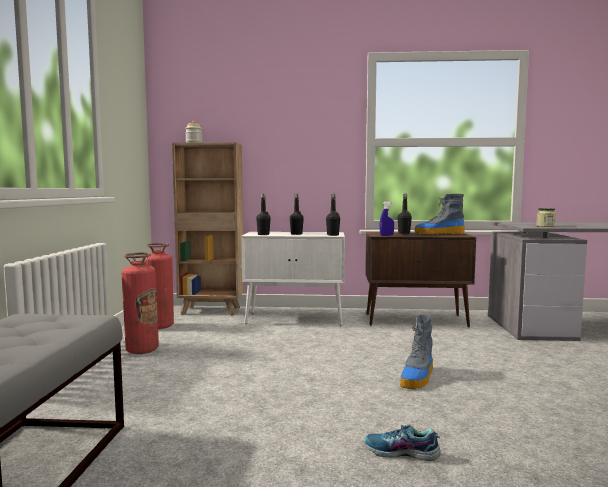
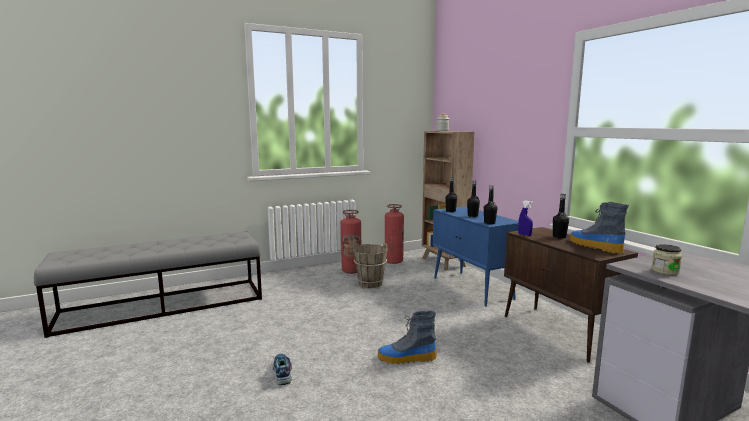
camera: 60 degrees right, 5 degrees up
white cabinet [241,232,345,325] -> blue cabinet [433,206,518,307]
none -> brown bucket [353,239,388,288]

